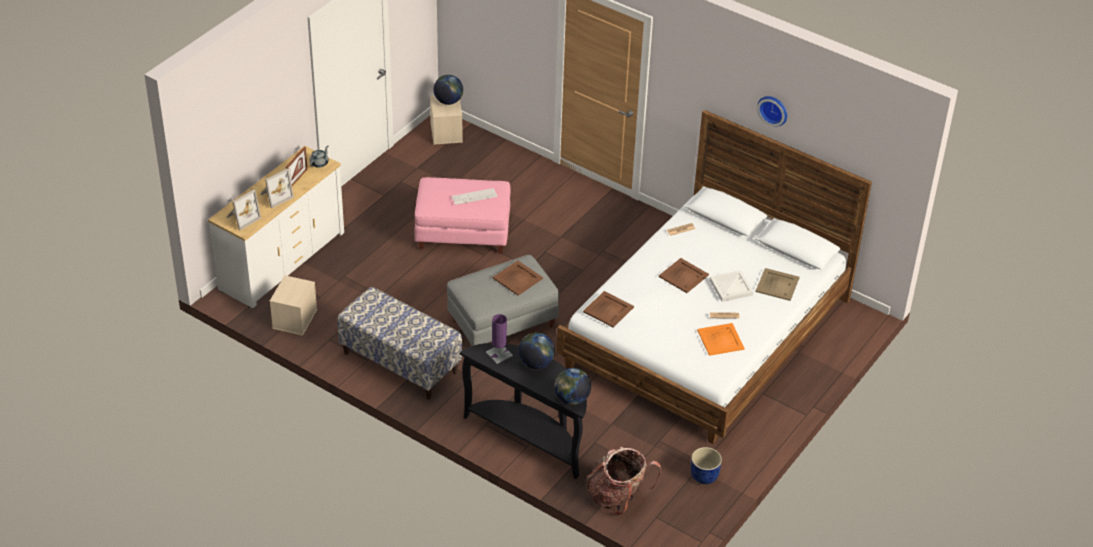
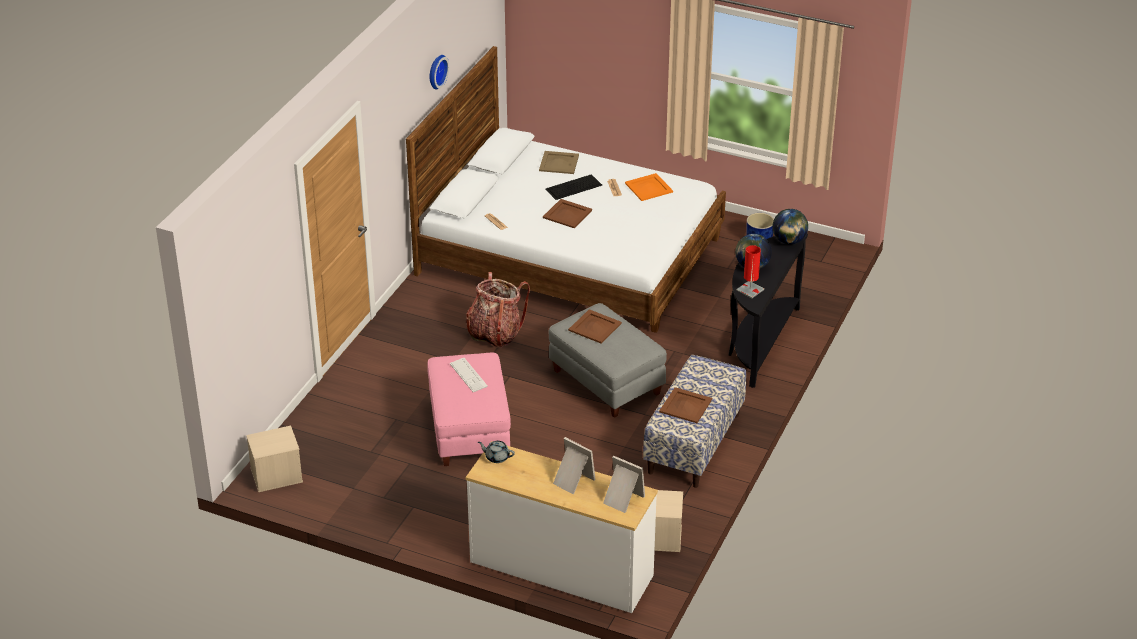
camera: 100 degrees left, 5 degrees down
picture frame [286,147,307,186] -> none
globe [433,75,463,105] -> none
purple table lamp [486,314,513,364] -> red table lamp [736,245,764,298]
brown tray [583,291,634,328] -> brown tray moved to [659,387,712,423]
backpack [587,447,661,515] -> backpack moved to [466,272,530,348]
white tray [710,270,753,302] -> keyboard [545,174,602,200]

